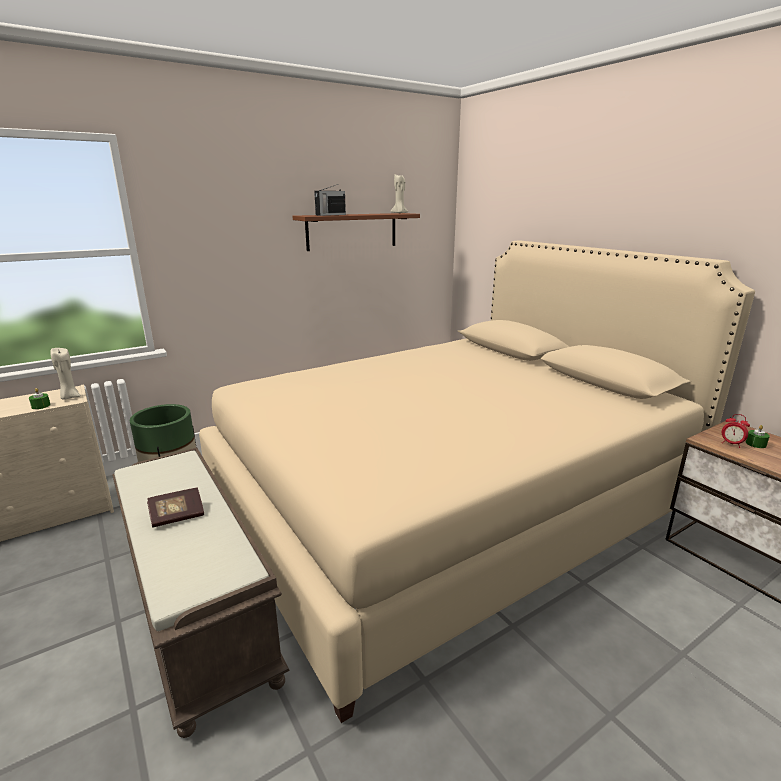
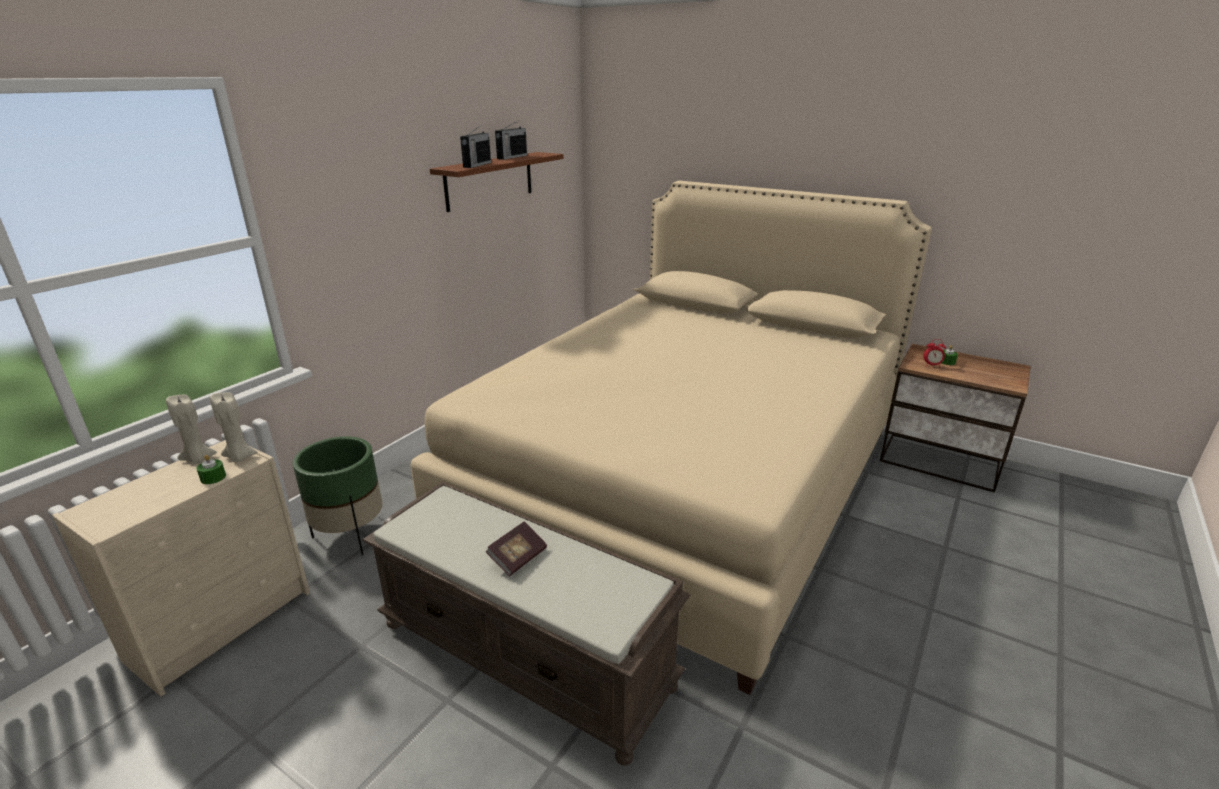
camera: 25 degrees left, 5 degrees up
beige candle [391,174,408,213] -> beige candle moved to [166,394,217,464]
none -> radio [495,120,527,160]

